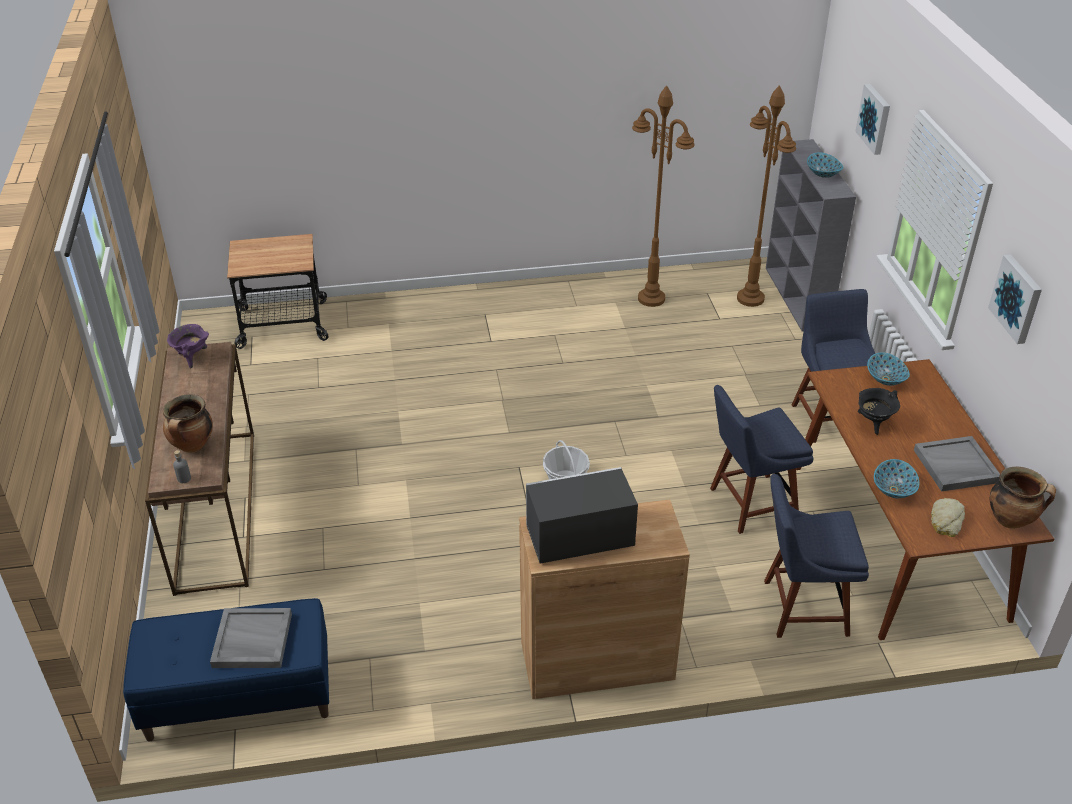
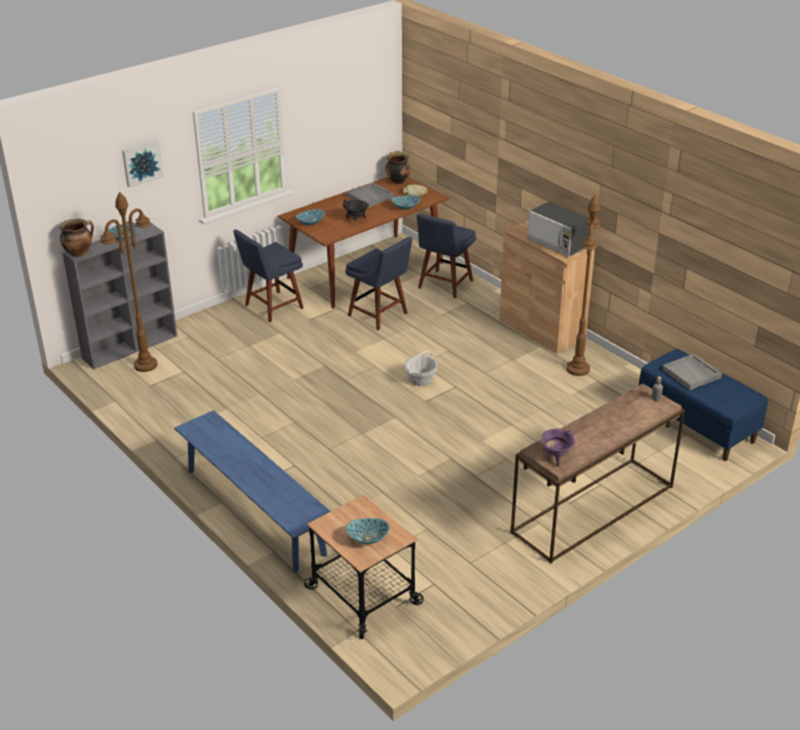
camera: 120 degrees left, 5 degrees down
cooking pot [163,394,213,453] -> cooking pot moved to [60,219,94,257]
brown floor lamp [632,85,695,307] -> brown floor lamp moved to [567,195,601,376]
blue chair [764,474,869,638] -> blue chair turned 60 degrees clockwise [417,214,476,298]
picture [988,254,1042,344] -> none
none -> blue bench [174,410,331,572]
none -> bowl [346,518,390,544]

